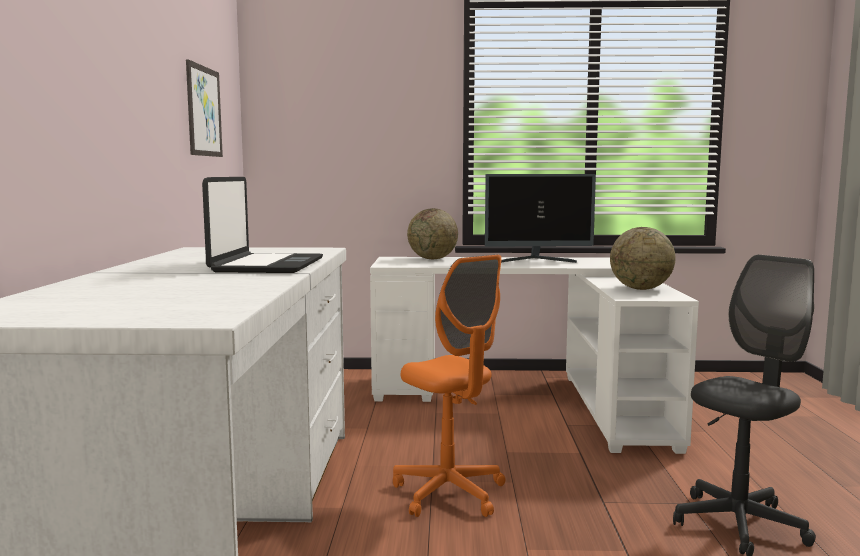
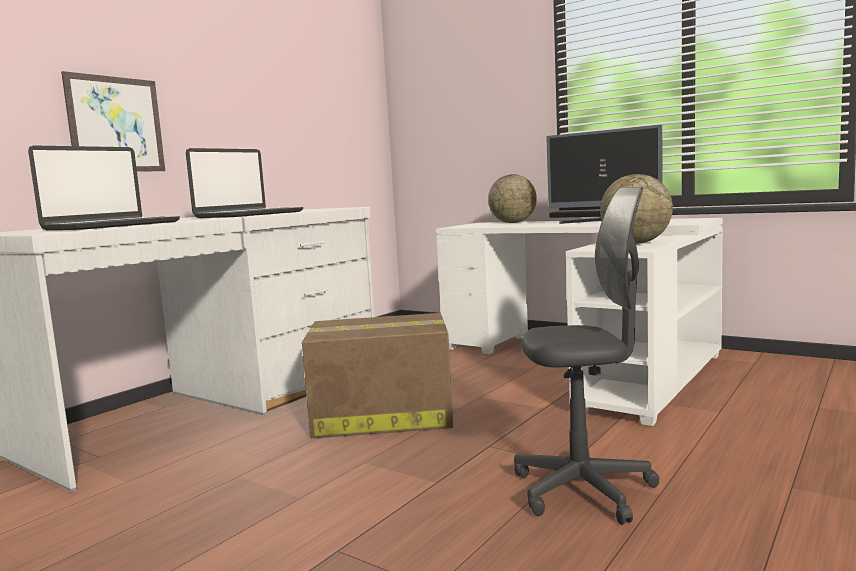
camera: 35 degrees right, 0 degrees up
picture [186,59,223,157] -> picture moved to [61,71,165,172]
orange office chair [393,255,505,517] -> cardboard box [302,313,453,439]
none -> laptop [28,145,180,230]

